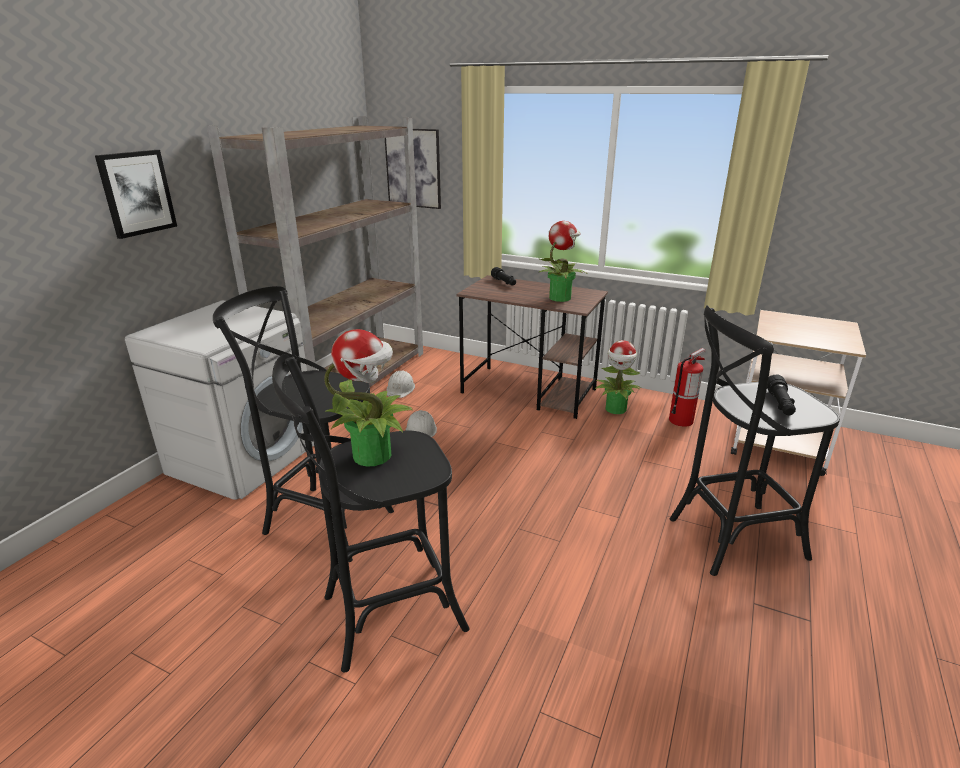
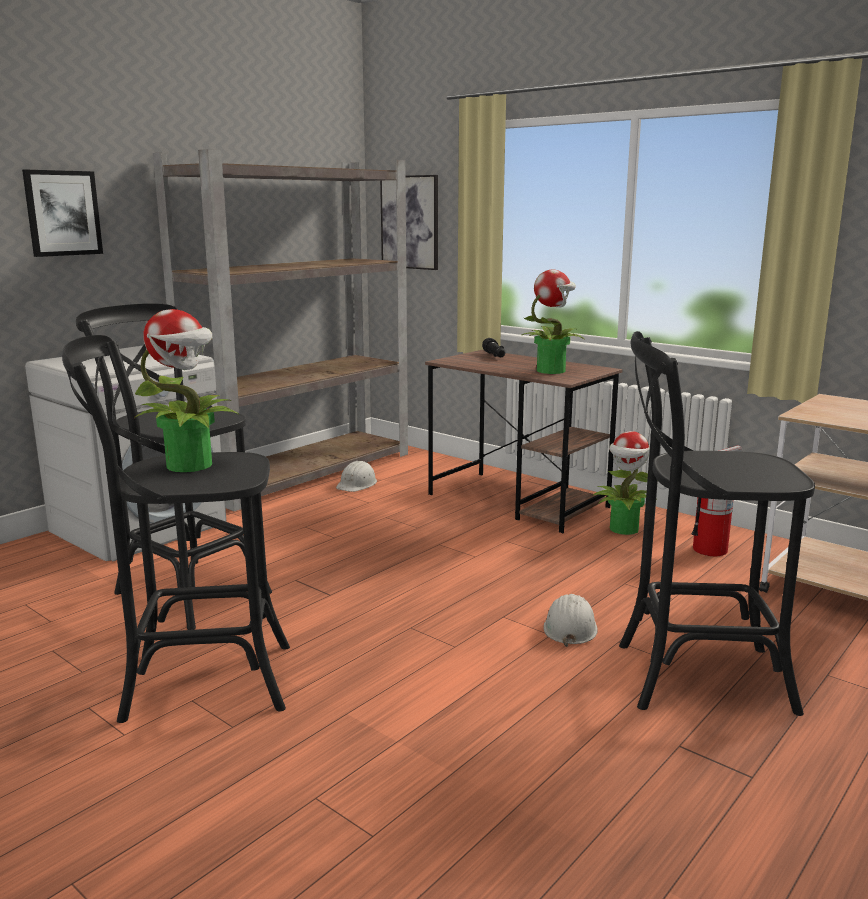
camera: 15 degrees right, 10 degrees down
white hard hat [405,410,437,437] -> white hard hat moved to [544,594,598,647]
black flashlight [767,374,796,415] -> none

